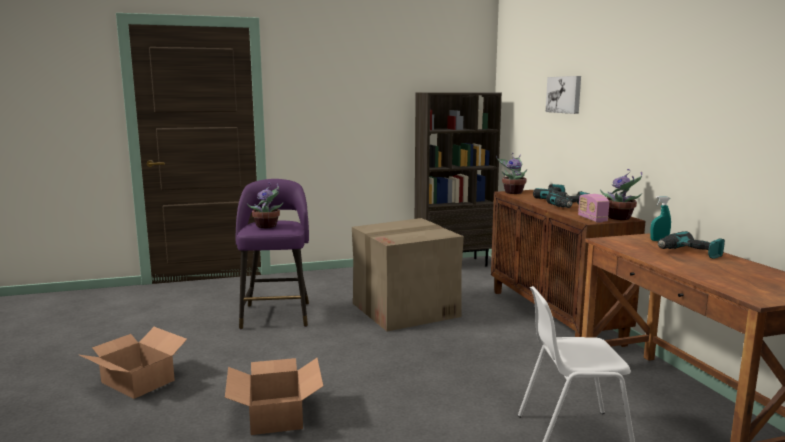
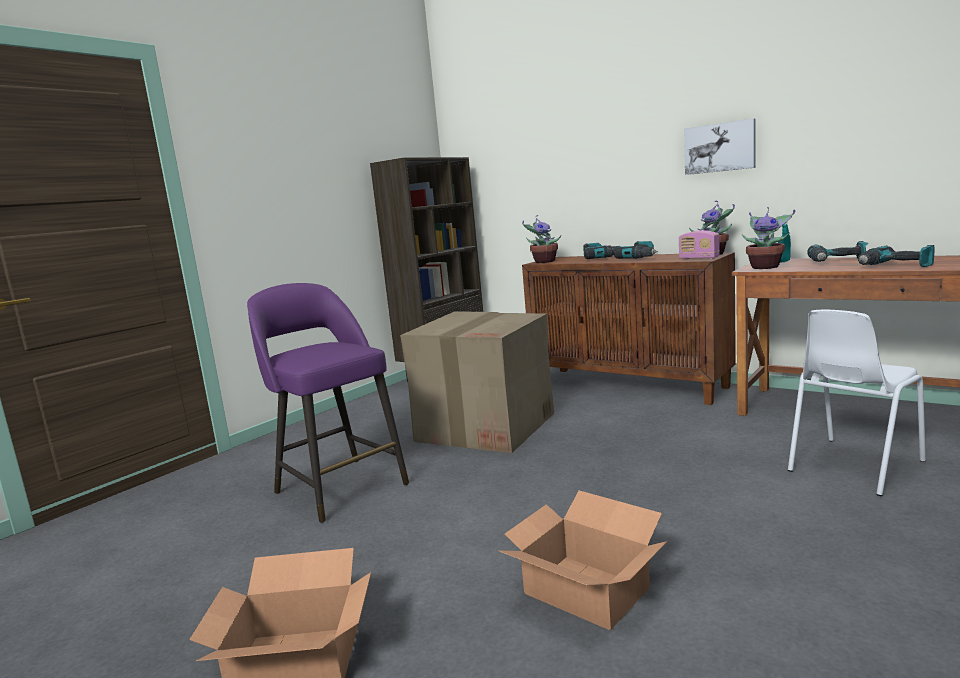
camera: 35 degrees left, 0 degrees up
potted plant [247,183,284,228] -> potted plant moved to [742,207,795,269]
picture [546,76,581,114] -> picture moved to [684,118,755,175]
none -> power drill [858,245,935,267]

